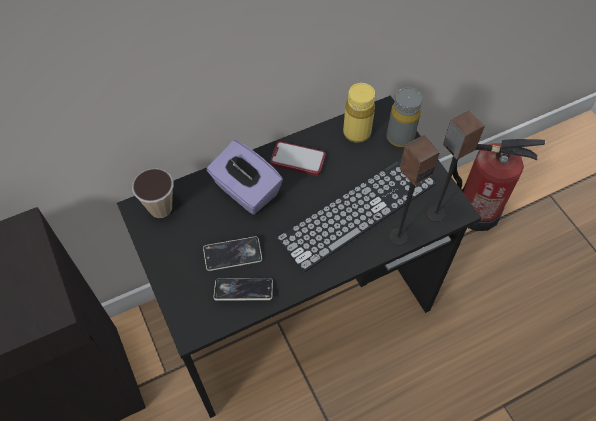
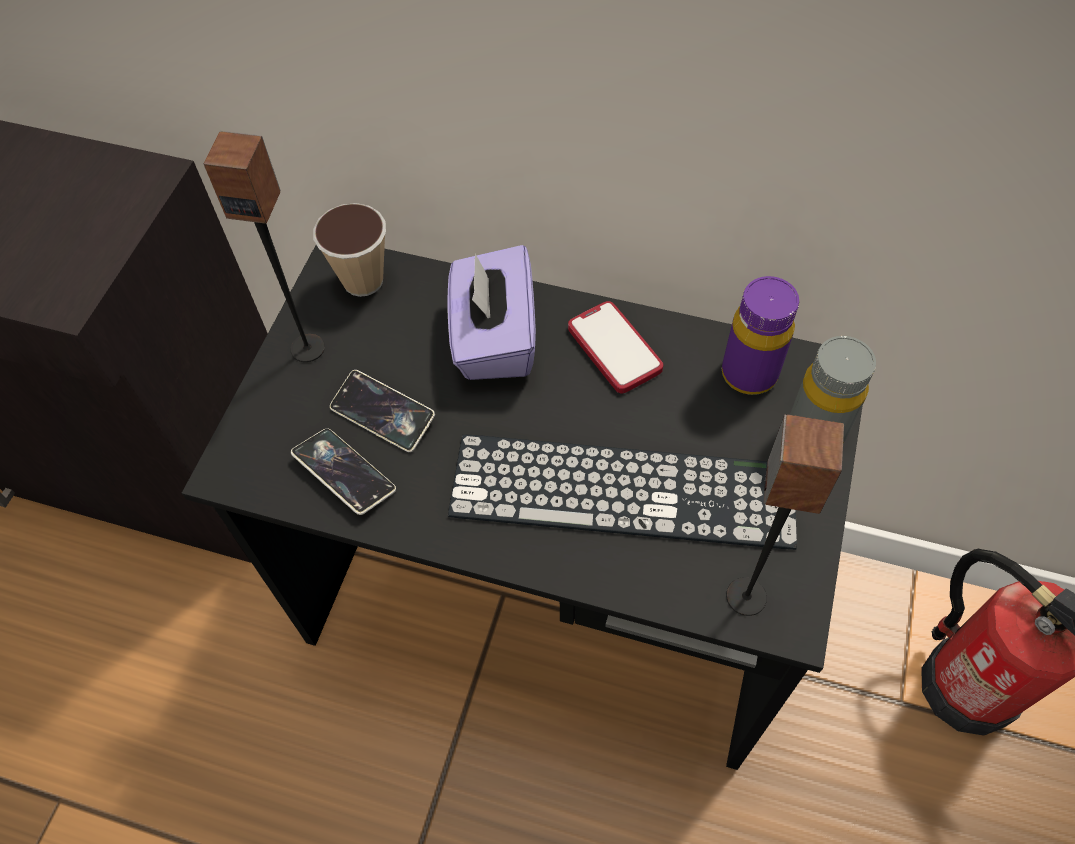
camera: 45 degrees right, 0 degrees up
yellow bottle [343,83,375,143] -> purple bottle [722,276,799,395]
speaker [389,135,440,245] -> speaker moved to [204,131,325,362]

